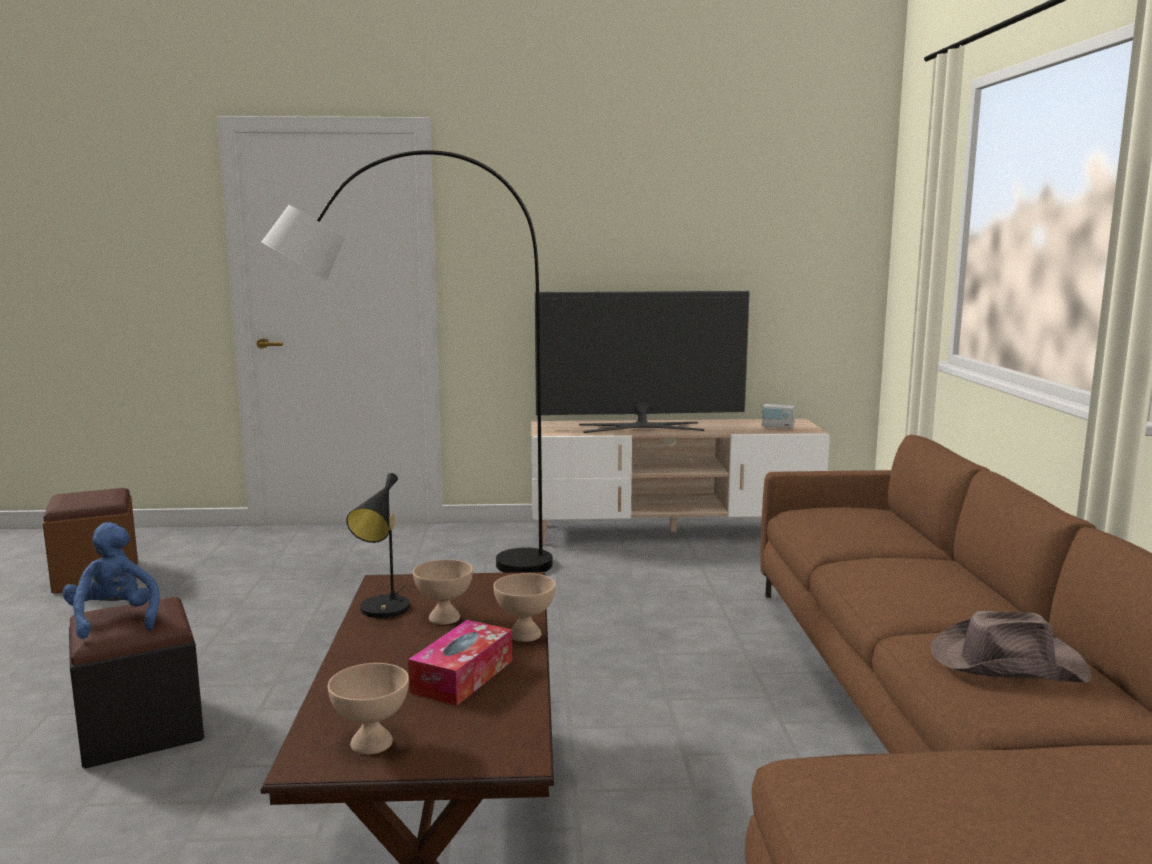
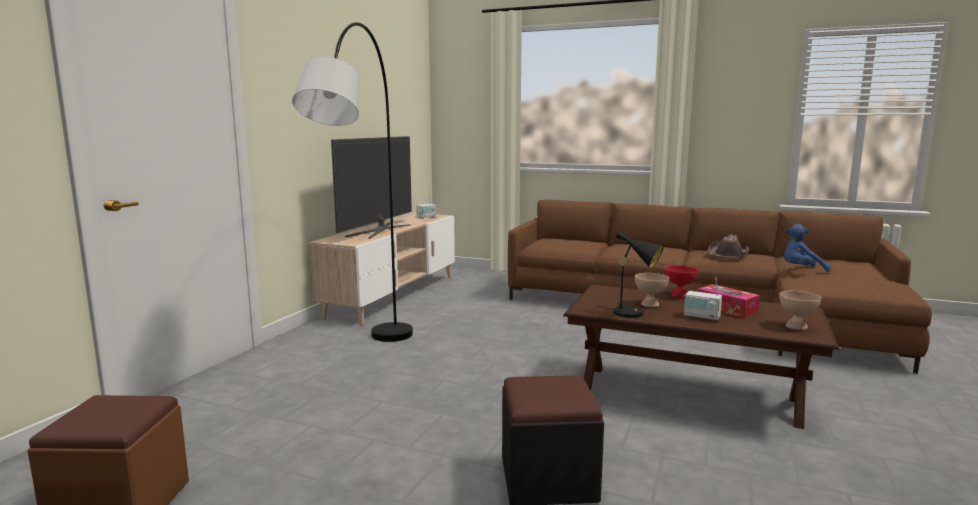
camera: 65 degrees left, 0 degrees up
blue plush toy [62,522,160,639] -> blue plush toy moved to [783,224,831,272]
beige bowl [493,573,556,642] -> red bowl [665,265,698,298]
none -> radio [684,278,722,321]

